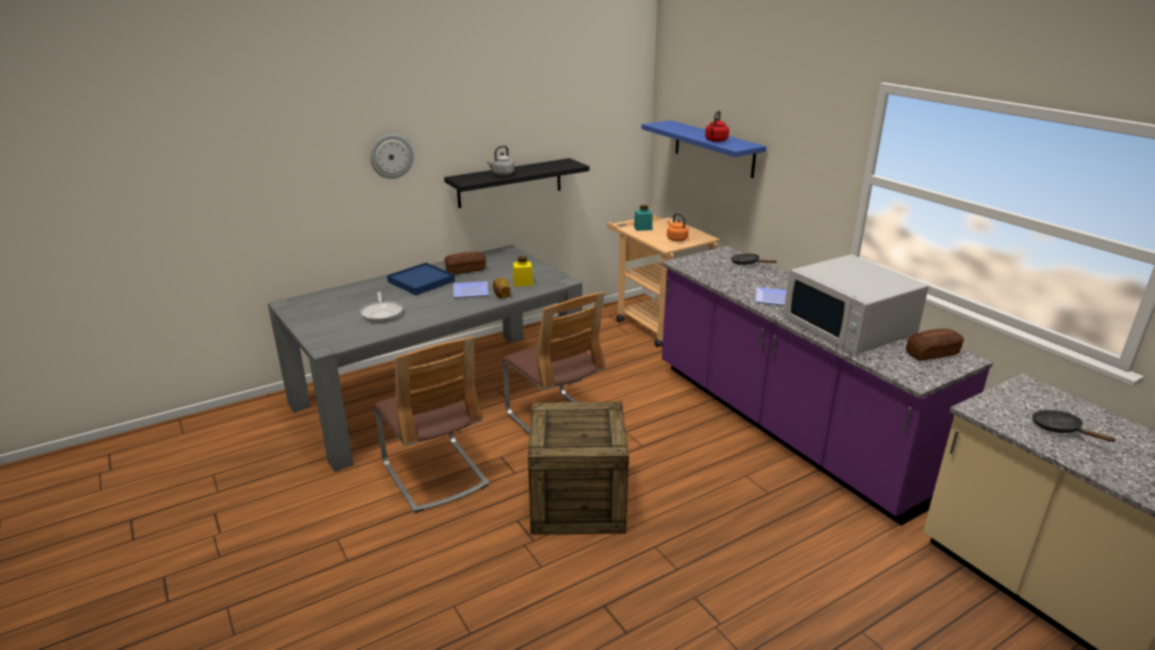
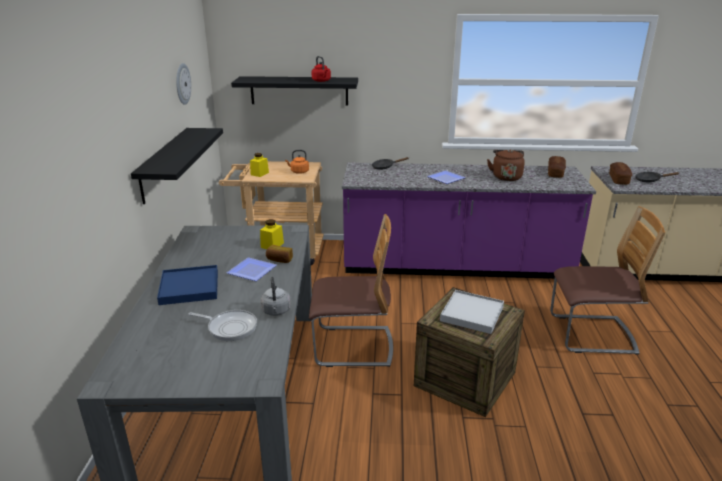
camera: 55 degrees left, 0 degrees up
wall clock [370,134,414,179] -> wall clock moved to [176,63,191,105]
chair [374,337,489,513] -> chair moved to [550,206,665,355]
bread [444,252,486,275] -> bread moved to [609,162,632,185]
grey kettle [487,146,514,176] -> grey kettle moved to [260,277,291,316]
turquoise jar [634,205,653,231] -> yellow jar [250,153,269,177]
blue shelf [641,120,767,178] -> black shelf [231,76,358,106]
white microwave [783,254,929,355] -> brown kettle [487,149,525,181]
none -> white tray [440,290,504,334]

